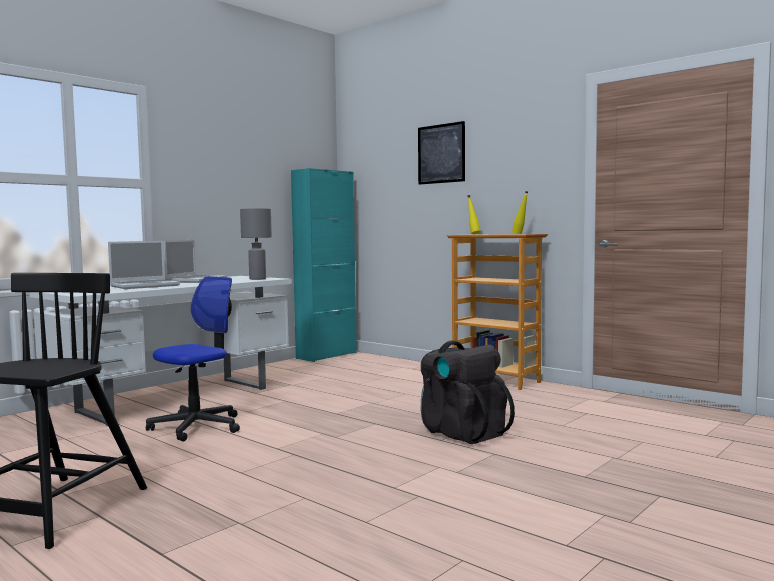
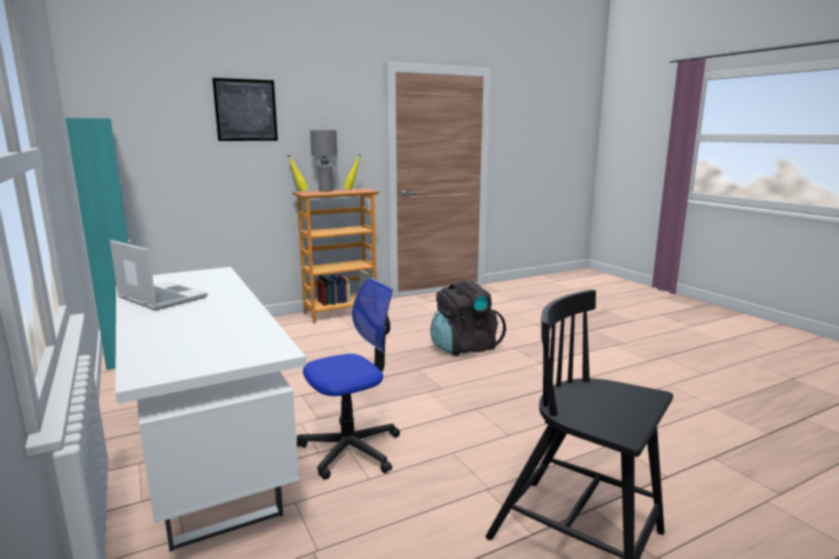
camera: 70 degrees left, 10 degrees up
laptop [108,241,180,289] -> none
office chair [146,276,240,441] -> office chair turned 90 degrees clockwise [297,278,400,480]
grey table lamp [240,208,272,280] -> grey table lamp moved to [310,130,337,192]

